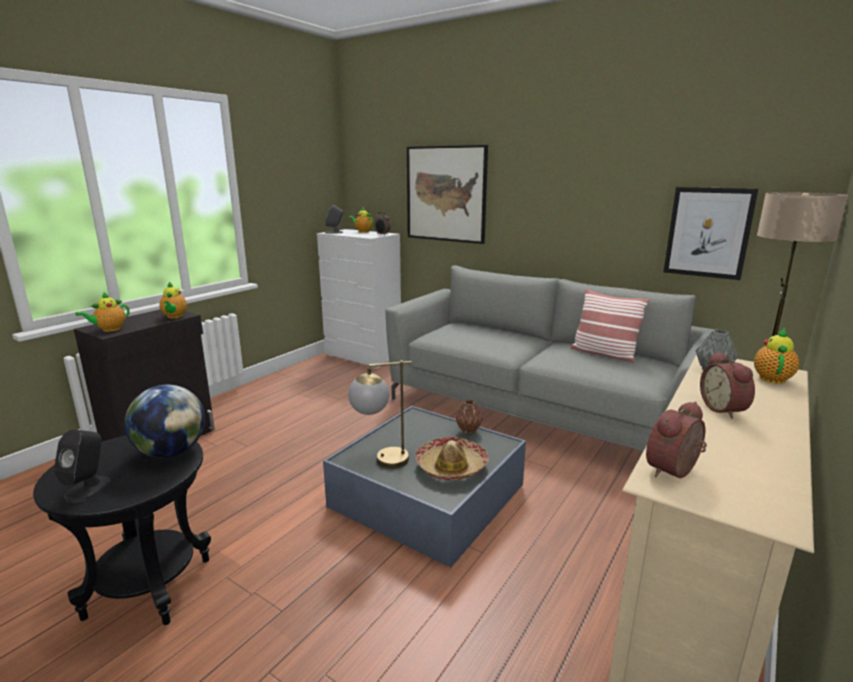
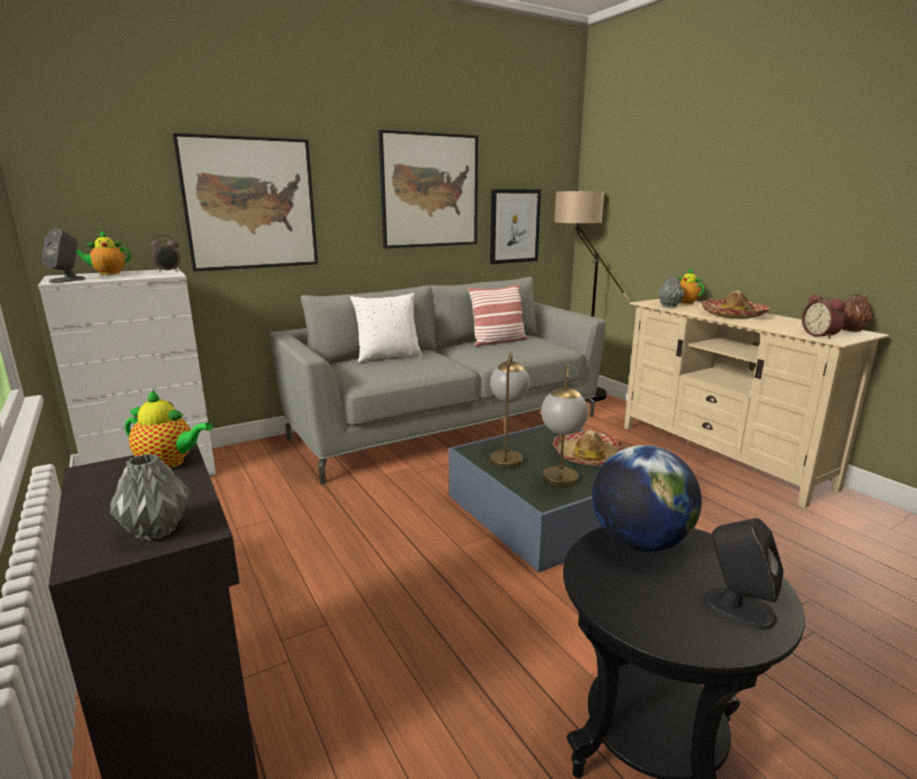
camera: 65 degrees left, 0 degrees up
teapot [75,292,130,332] -> grey vase [110,454,190,541]
brown vase [455,400,483,434] -> brown vase moved to [842,295,873,332]
alarm clock [700,352,755,419] -> hat [701,291,770,319]
none -> white pillow [350,293,422,363]
none -> picture [378,130,478,249]
none -> table lamp [490,352,530,469]

